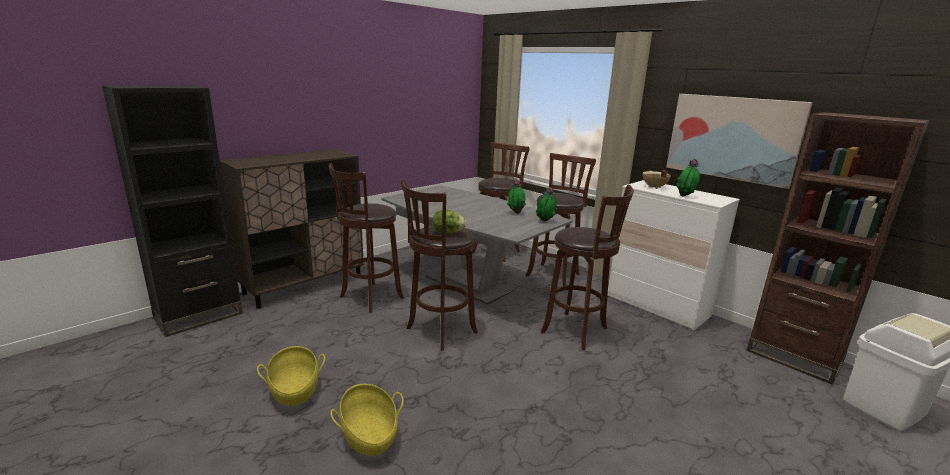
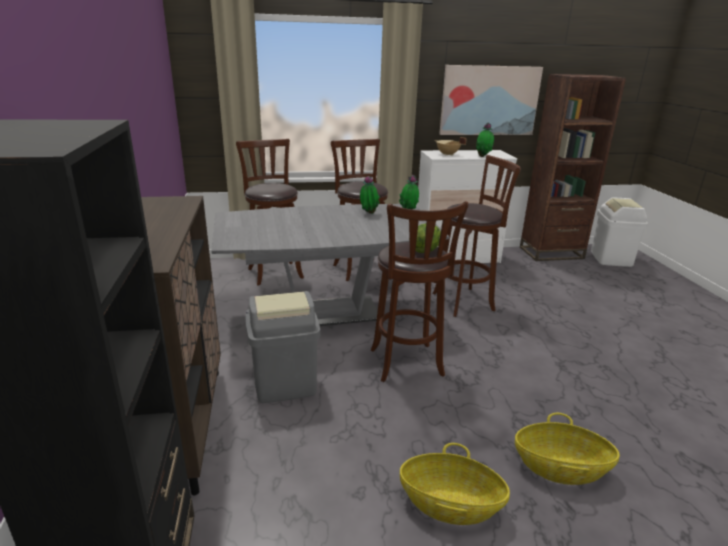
camera: 55 degrees left, 5 degrees up
brown stool [328,163,404,313] -> grey trash can [245,291,320,403]

